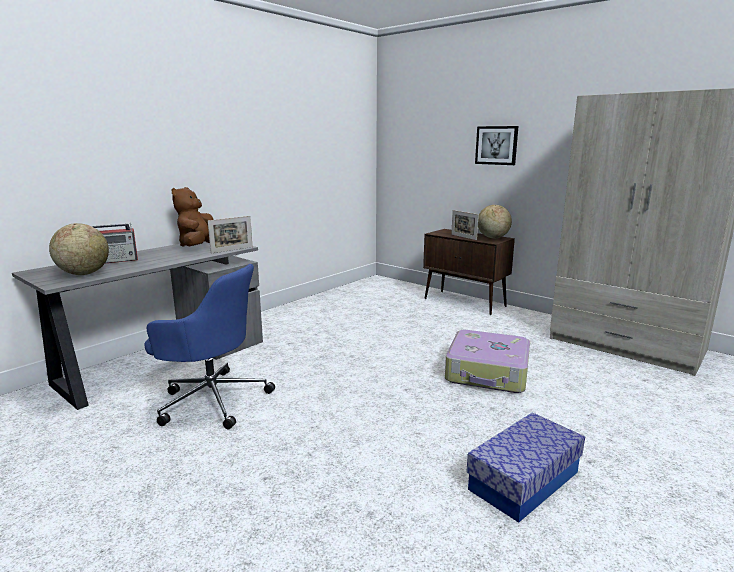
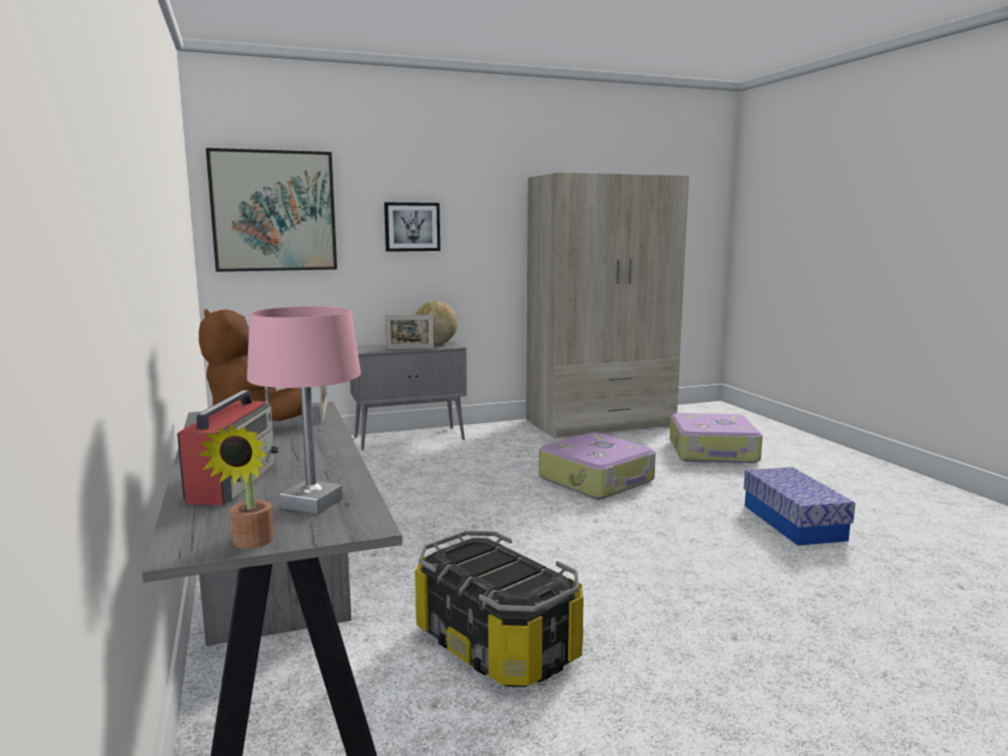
camera: 60 degrees left, 5 degrees down
globe [49,223,109,275] -> pink table lamp [247,306,361,514]
blue office chair [144,264,275,429] -> storage box [415,531,584,687]
brown cabinet [423,229,515,315] -> grey cabinet [350,341,467,450]
none -> potted plant [199,424,274,549]
none -> picture [206,148,337,272]
none -> suitcase [670,413,763,463]

